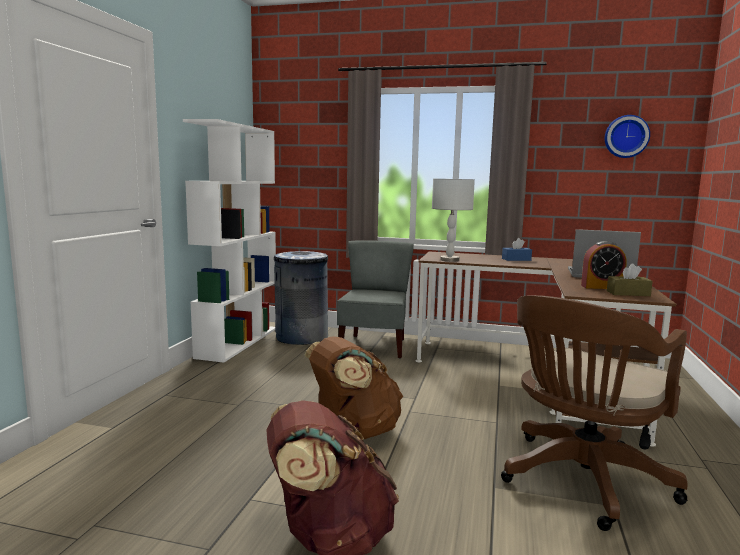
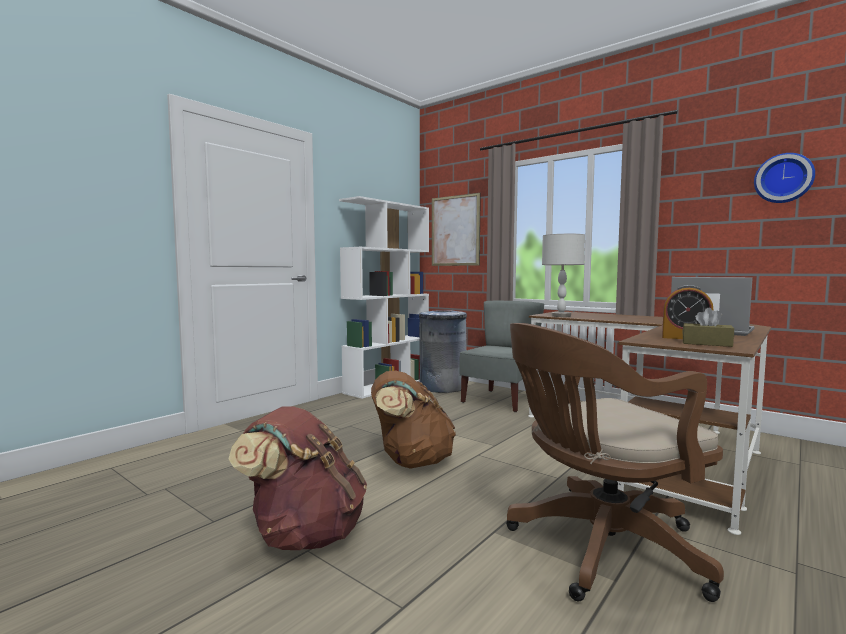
camera: 25 degrees right, 5 degrees down
blue tissue box [502,238,532,261] -> none
none -> picture [432,193,481,266]

